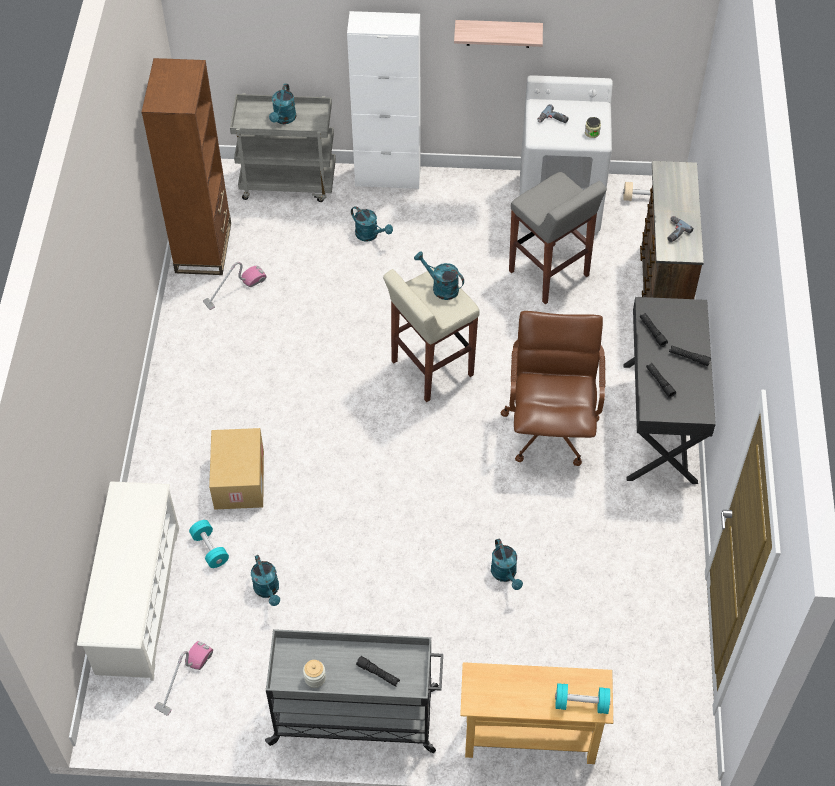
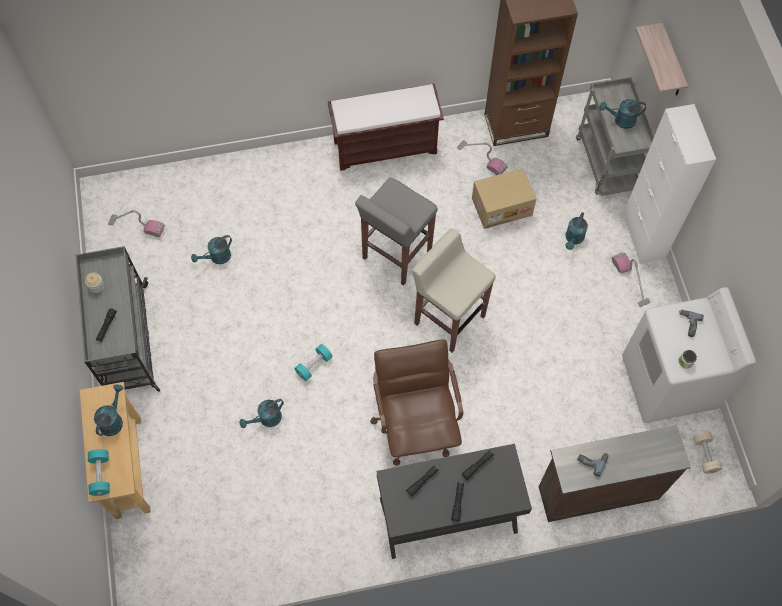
camera: 75 degrees right, 10 degrees up
white shoe rack [77,481,179,681] -> none
turquoise dumbbell [189,520,229,568] -> turquoise dumbbell moved to [294,344,333,381]
cardboard box [209,428,264,509] -> cardboard box moved to [472,168,536,229]
turquoise watering can [414,252,464,300] -> turquoise watering can moved to [94,385,123,436]
shelf [454,20,543,48] -> shelf moved to [636,23,688,95]
brown office chair [501,311,605,466] -> brown office chair turned 90 degrees counterclockwise [370,339,463,466]
grey stool [509,172,607,304] -> grey stool moved to [355,177,438,286]
none -> brown bench [328,83,444,171]
none -> vacuum cleaner [612,253,650,307]

